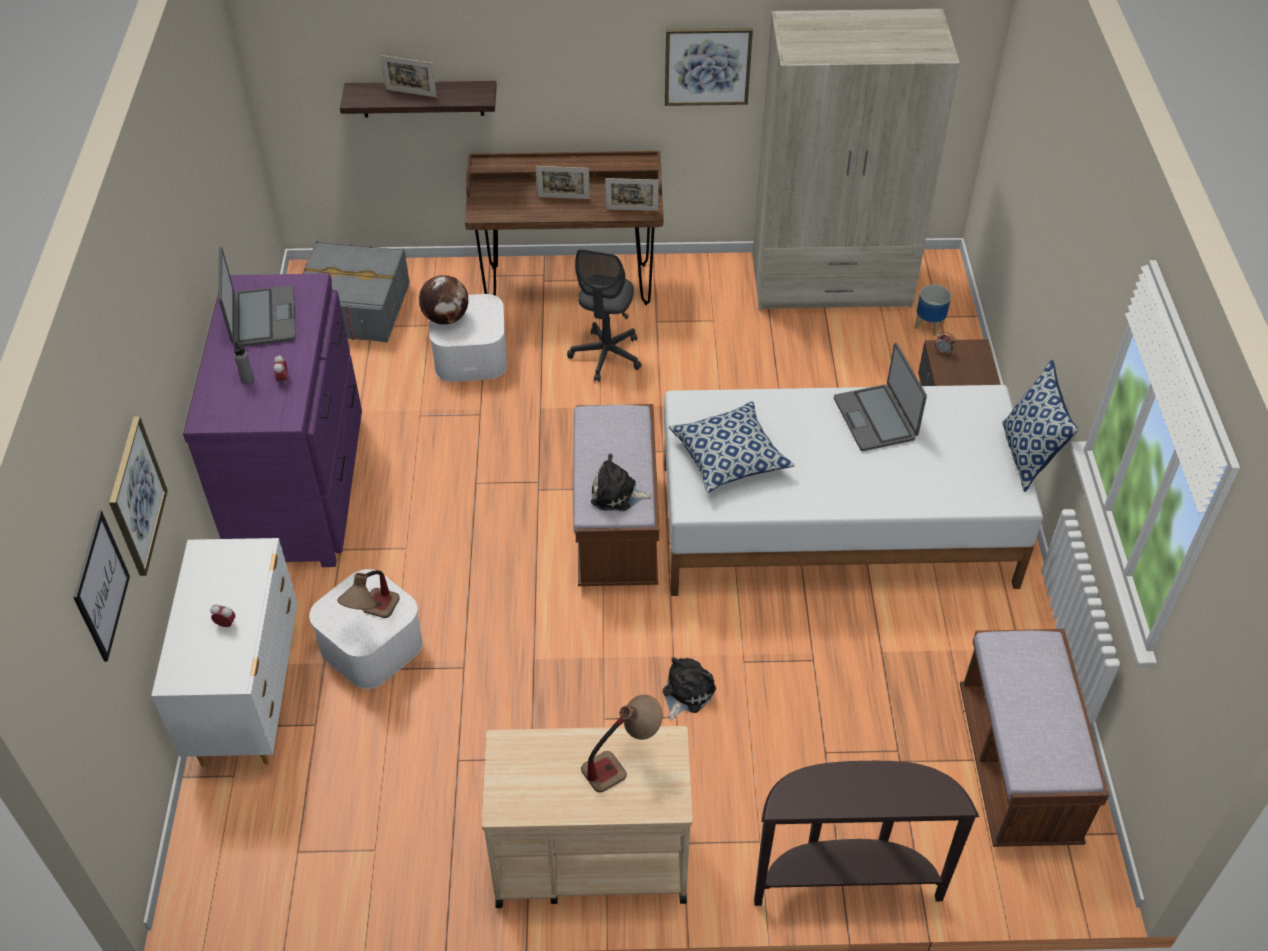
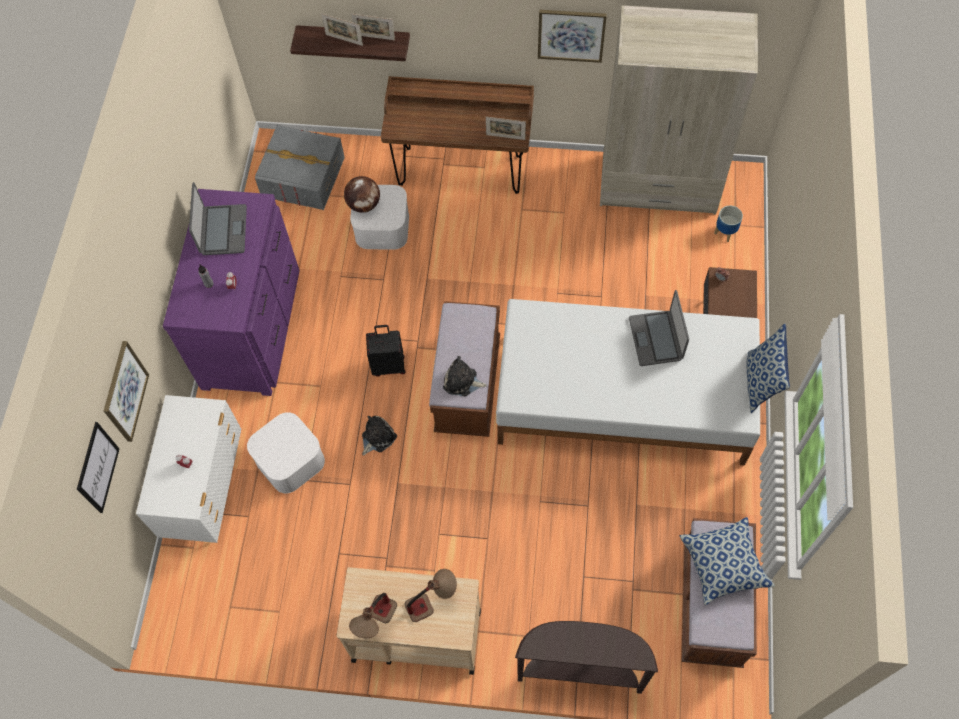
camera: 10 degrees right, 15 degrees up
table lamp [337,570,400,618] -> table lamp moved to [349,593,397,638]
picture frame [536,166,590,199] -> picture frame moved to [352,14,395,40]
grey office chair [567,249,641,382] -> none
plush toy [663,657,716,720] -> plush toy moved to [362,416,397,456]
pillow [669,401,795,493] -> pillow moved to [680,517,775,605]
none -> black suitcase [366,325,406,377]

